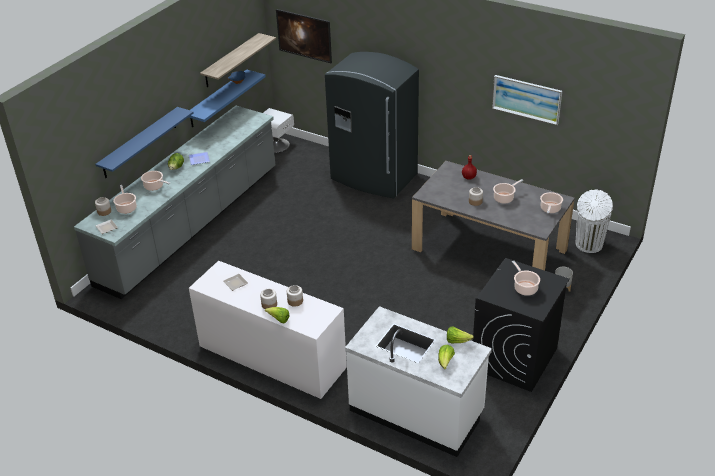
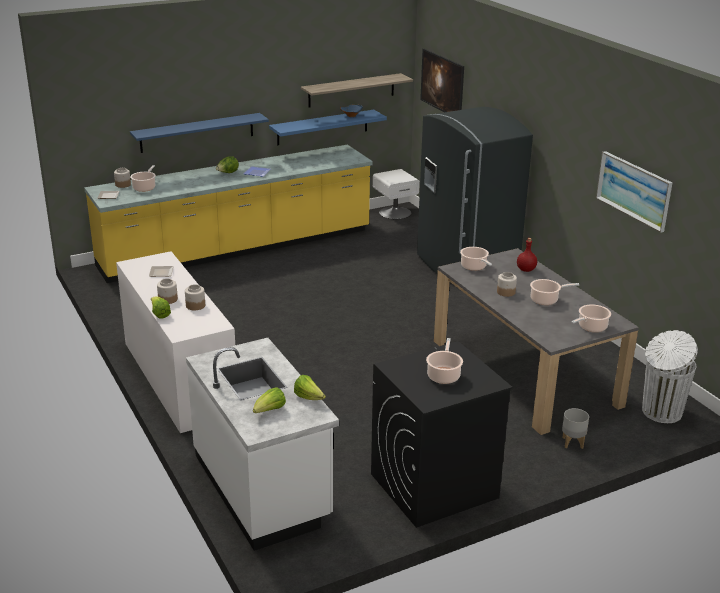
camera: 30 degrees right, 10 degrees down
grey counter [74,106,275,299] -> yellow counter [84,145,373,283]
cooking pot [141,171,170,191] -> cooking pot moved to [460,247,492,271]

